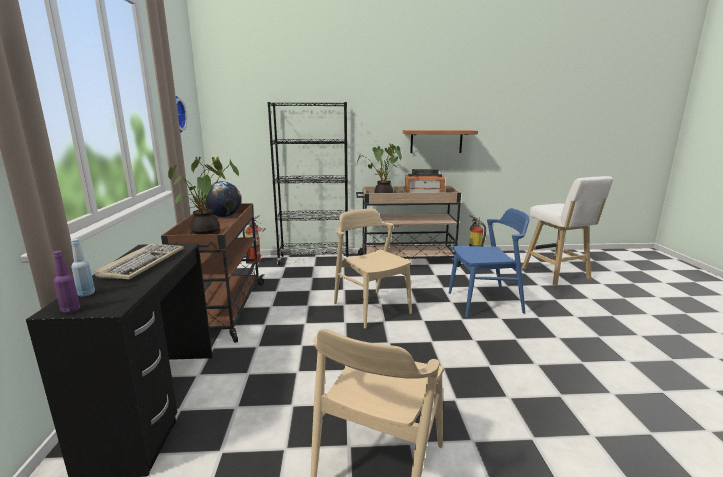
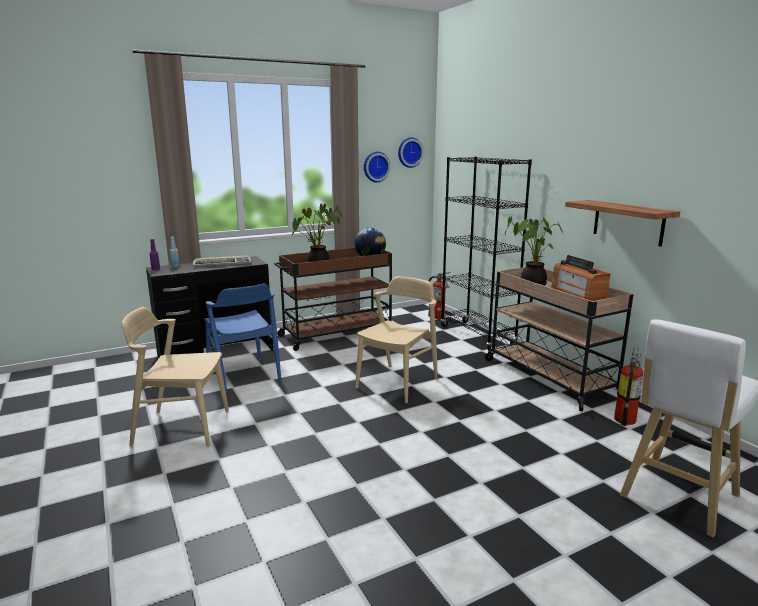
camera: 65 degrees right, 0 degrees up
blue chair [449,208,530,317] -> blue chair moved to [204,284,281,393]
none -> wall clock [398,137,424,168]

